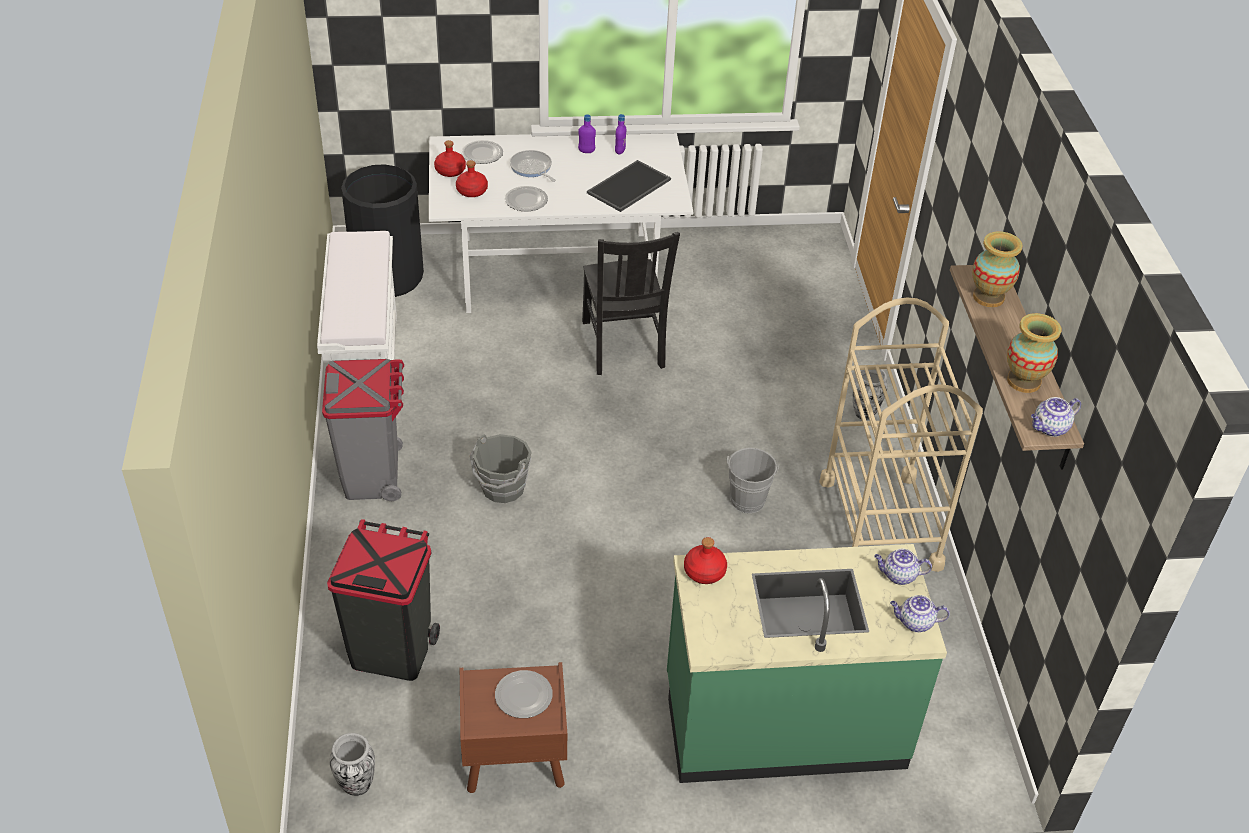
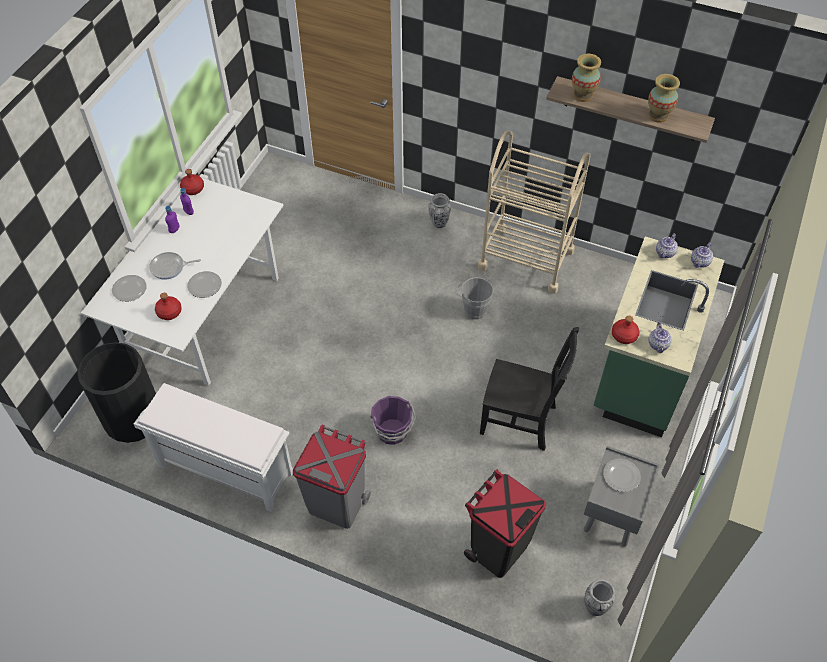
camera: 60 degrees left, 10 degrees up
red bottle [434,140,466,177] -> red bottle moved to [180,169,204,195]
brown nightstand [460,662,567,793] -> grey nightstand [583,446,660,547]
grey bucket [470,434,531,503] -> purple bucket [371,396,416,445]
black chair [582,232,680,375] -> black chair moved to [480,327,579,451]
tray [587,160,671,212] -> none
teapot [1031,397,1081,437] -> teapot moved to [648,322,672,353]

